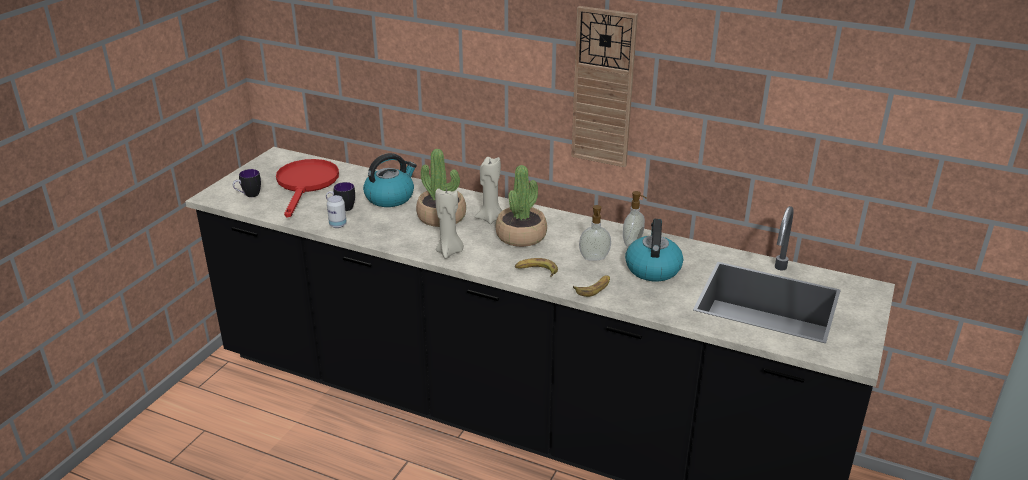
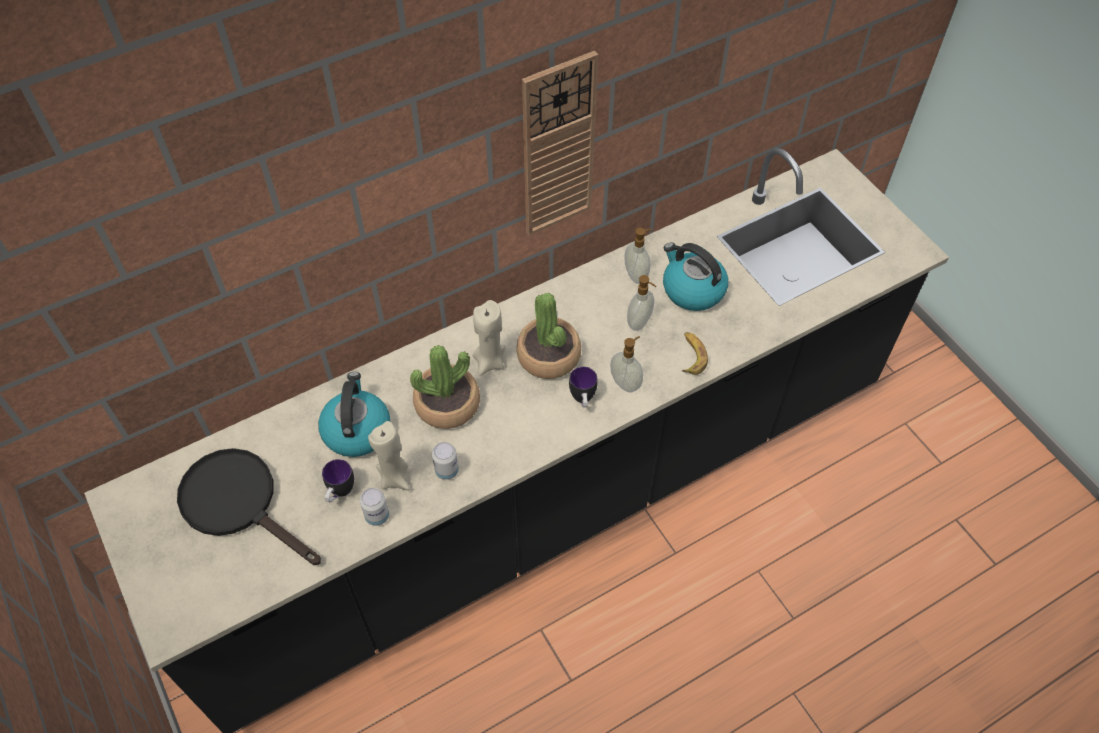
camera: 55 degrees left, 25 degrees up
mug [233,169,261,197] -> mug moved to [569,367,598,407]
red frying pan [276,159,339,218] -> black frying pan [177,448,321,565]
beige candle [435,188,464,259] -> beige candle moved to [368,421,411,491]
banana [515,258,558,276] -> soap dispenser [610,336,643,393]
none -> can [432,442,459,480]

